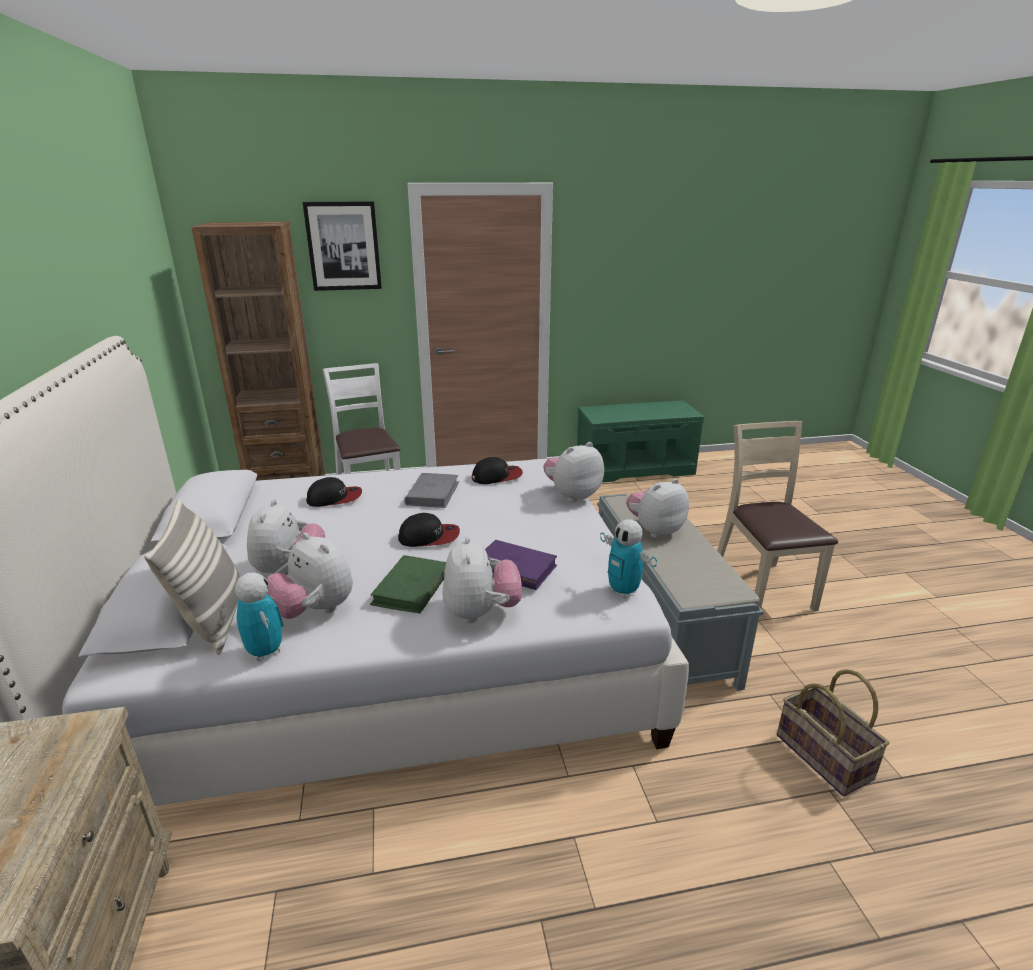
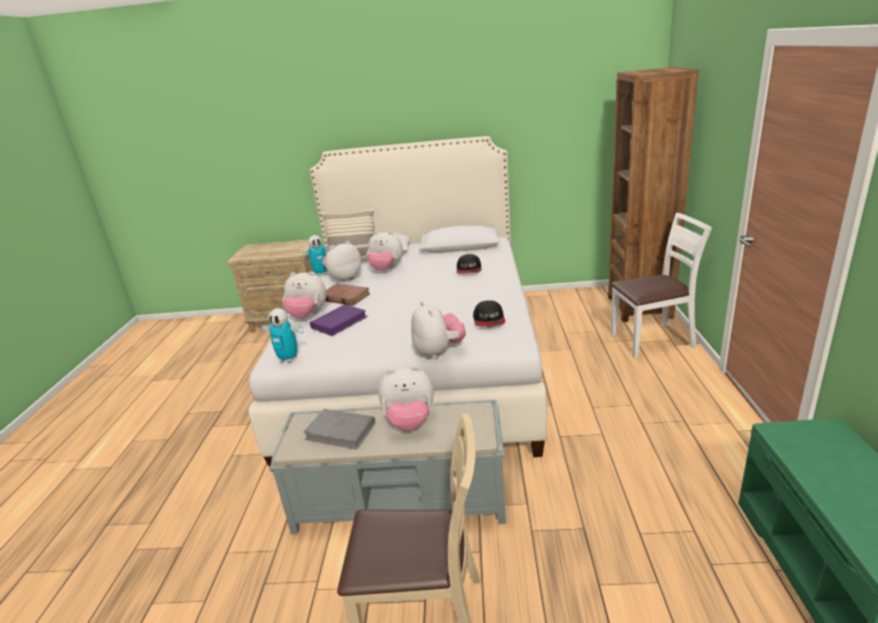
camera: 105 degrees right, 0 degrees up
picture [303,201,382,291] -> none
green book [370,555,446,613] -> brown book [326,284,370,306]
cap [398,513,460,547] -> none
grey book [404,473,459,508] -> grey book moved to [303,409,375,449]
toy robot [600,519,657,598] -> toy robot turned 135 degrees counterclockwise [259,308,303,362]
plush toy [626,479,689,538] -> plush toy turned 105 degrees clockwise [378,366,434,431]
basket [777,669,889,796] -> none

